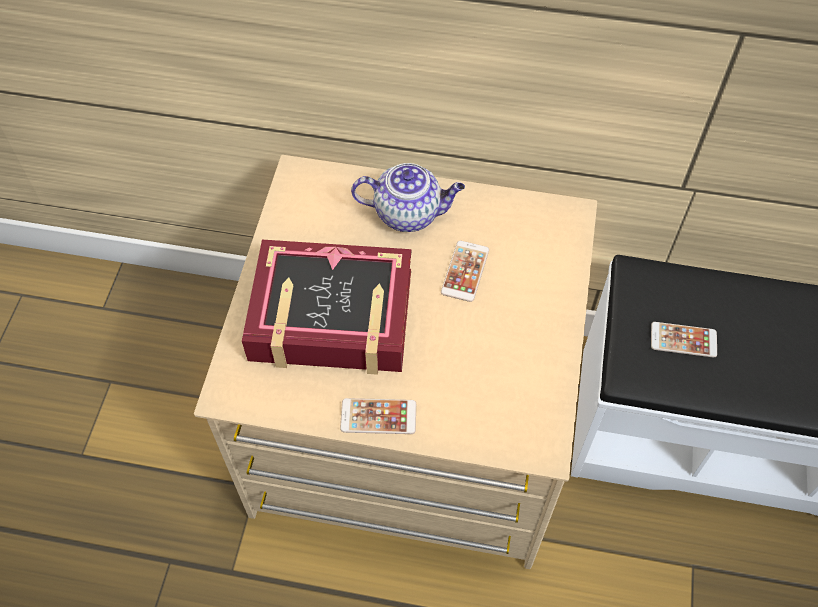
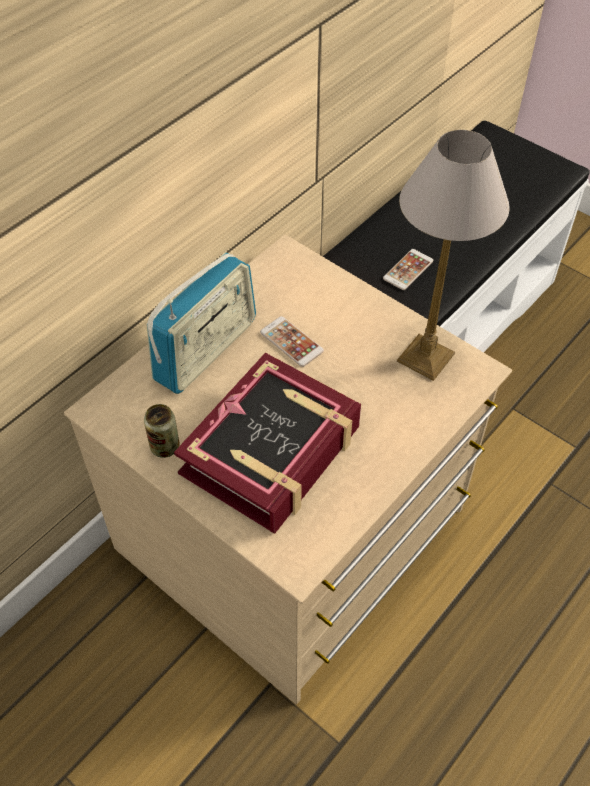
camera: 60 degrees left, 5 degrees down
phone [340,398,416,434] -> none
teapot [351,163,465,232] -> radio [146,253,256,394]
none -> can [144,404,180,458]
none -> table lamp [397,130,510,381]

